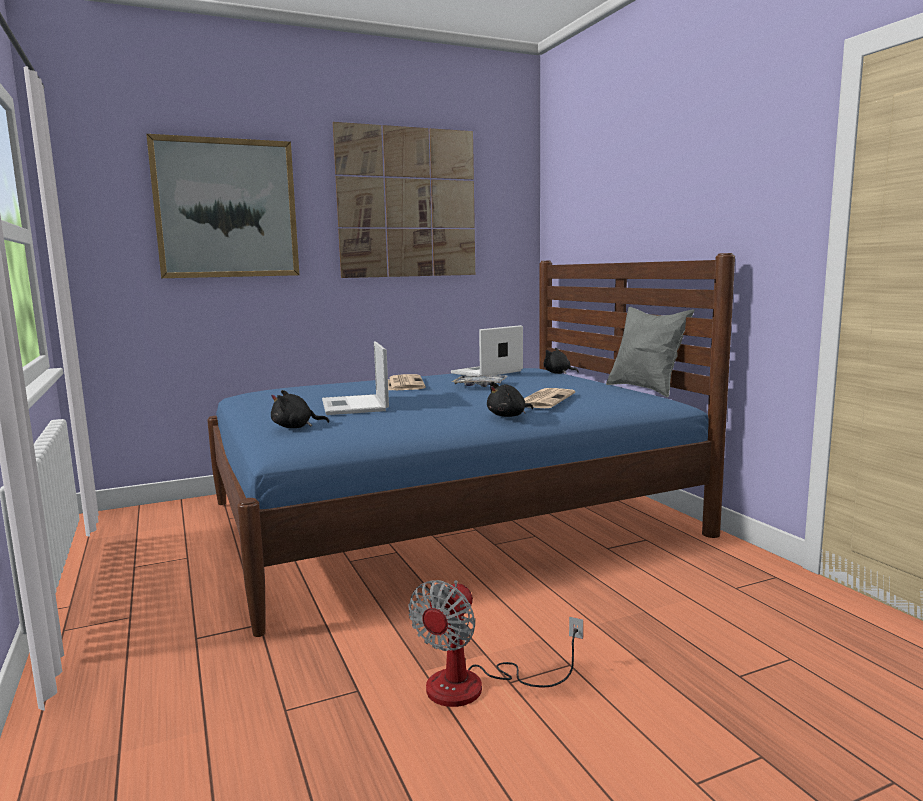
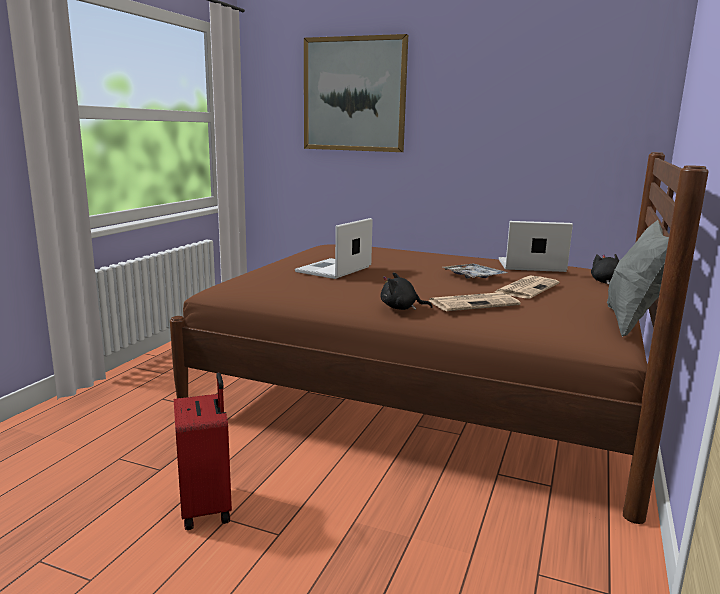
camera: 45 degrees right, 5 degrees up
blue bed [207,253,735,637] -> brown bed [170,152,709,524]
black plush toy [271,390,329,428] -> none
picture [333,122,475,278] -> none
newspaper [388,374,426,390] -> newspaper moved to [495,276,559,299]
fan [408,580,583,707] -> red suitcase [174,372,232,530]

